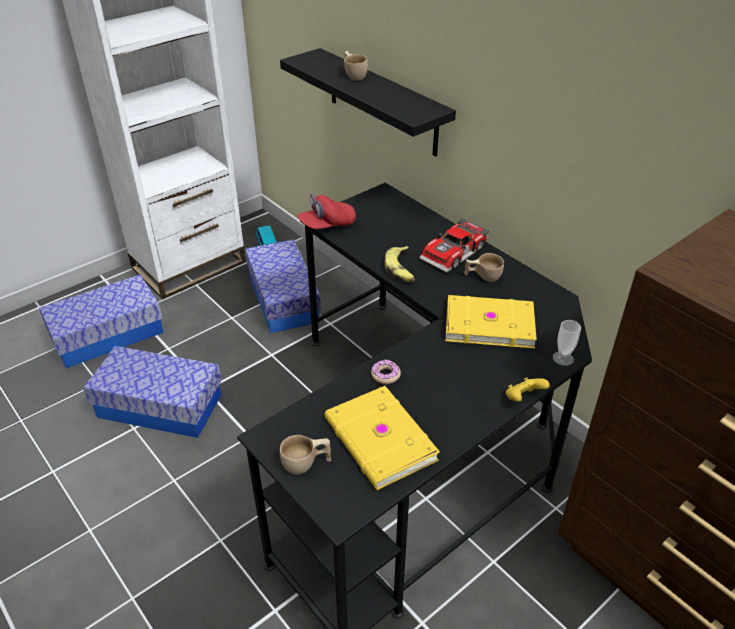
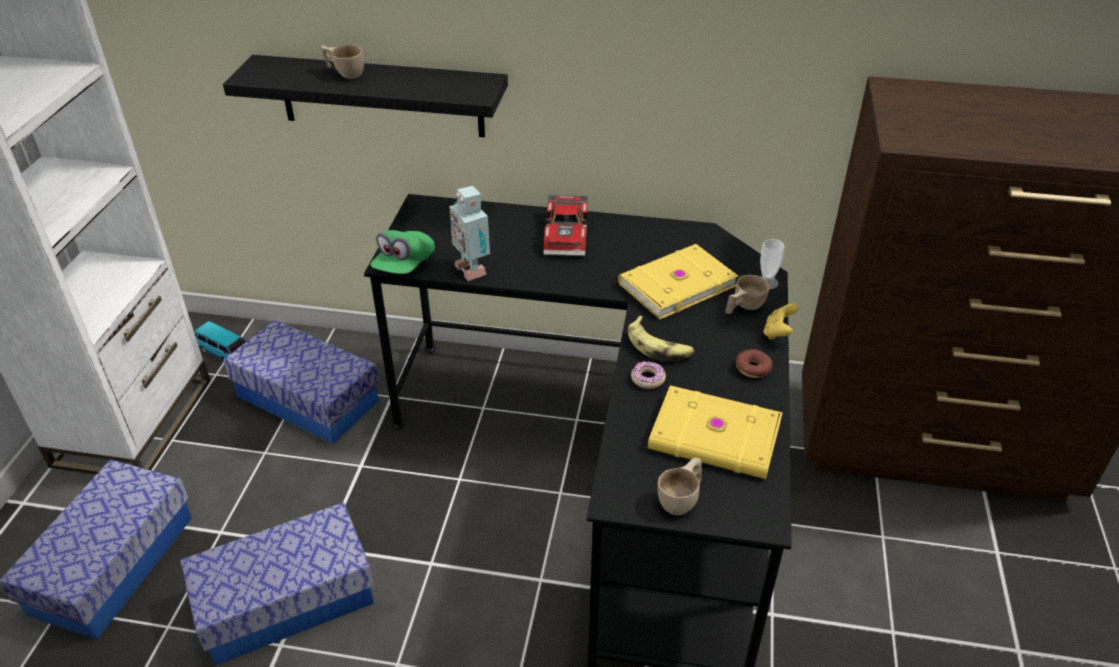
camera: 40 degrees left, 0 degrees up
red cap [298,194,356,229] -> green cap [370,230,435,274]
banana [385,246,415,282] -> banana moved to [628,316,694,361]
beige cup [464,253,504,282] -> beige cup moved to [725,275,769,314]
none -> toy robot [449,186,490,281]
none -> donut [736,349,772,378]

